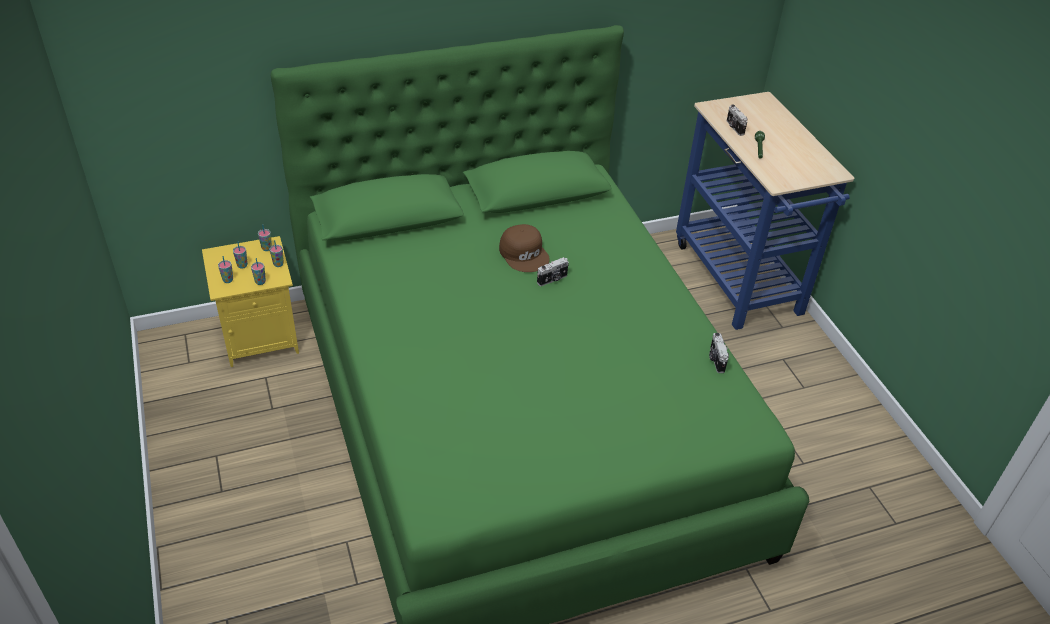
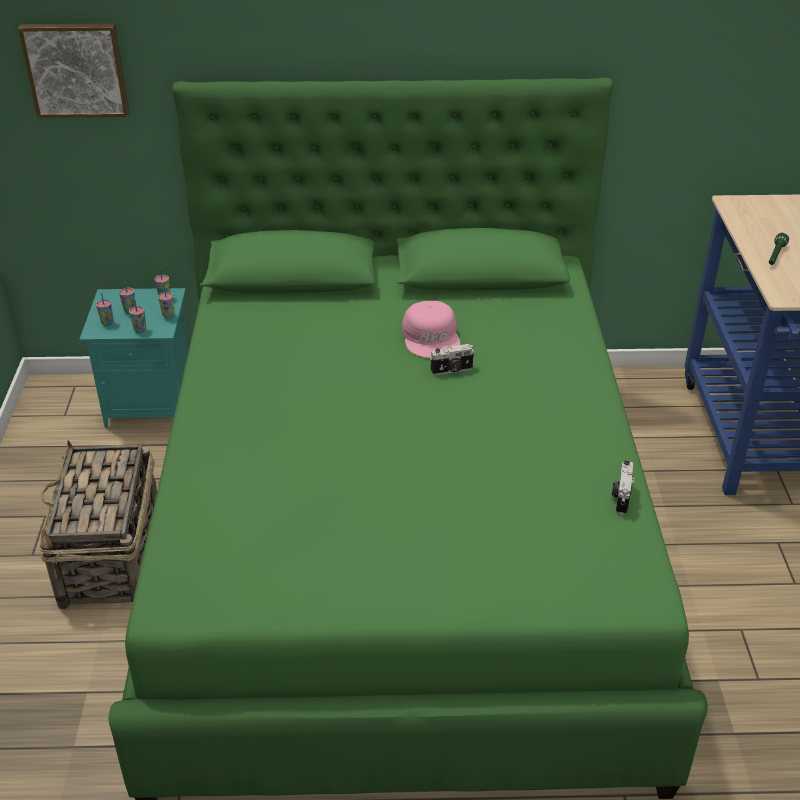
camera: 20 degrees right, 5 degrees down
yellow nightstand [202,236,299,367] -> turquoise nightstand [79,288,189,428]
brown cap [499,224,550,272] -> pink cap [402,301,460,358]
camera [727,104,748,136] -> none
none -> picture [18,23,129,118]
none -> basket [39,440,157,609]

